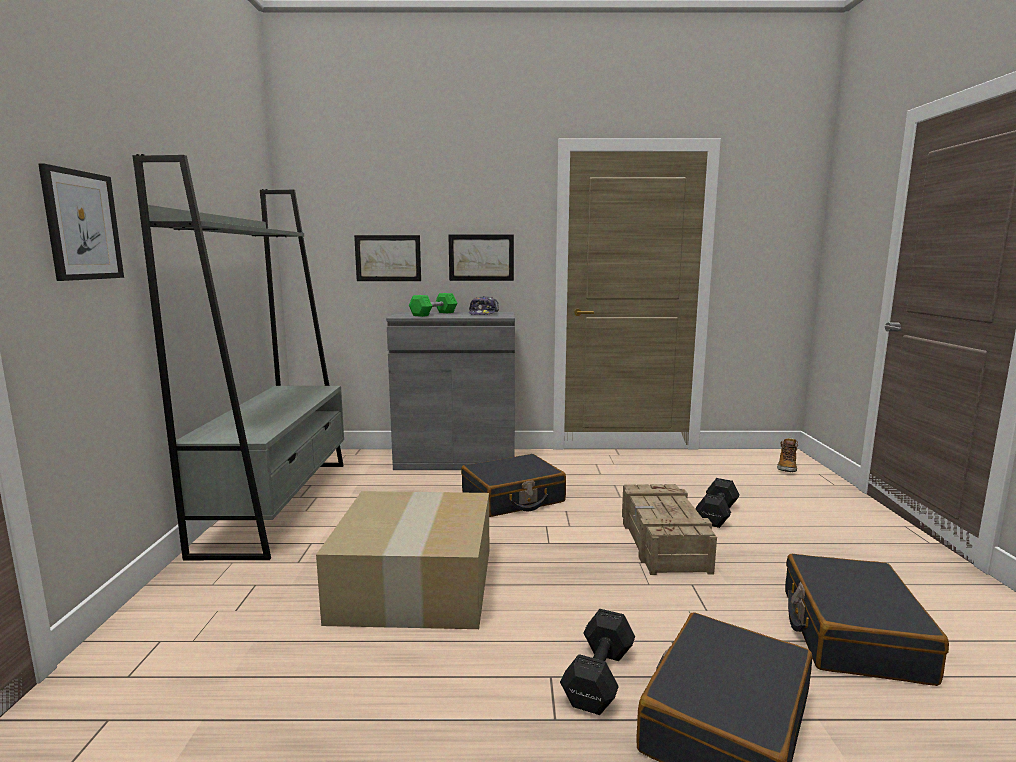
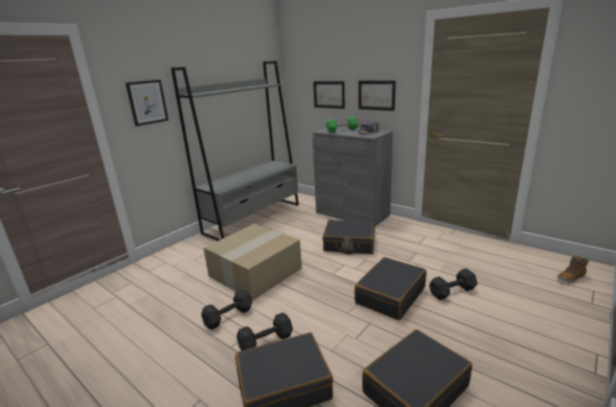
camera: 40 degrees right, 10 degrees up
crate [622,484,717,575] -> black suitcase [355,257,426,320]
none -> black dumbbell [201,289,252,330]

